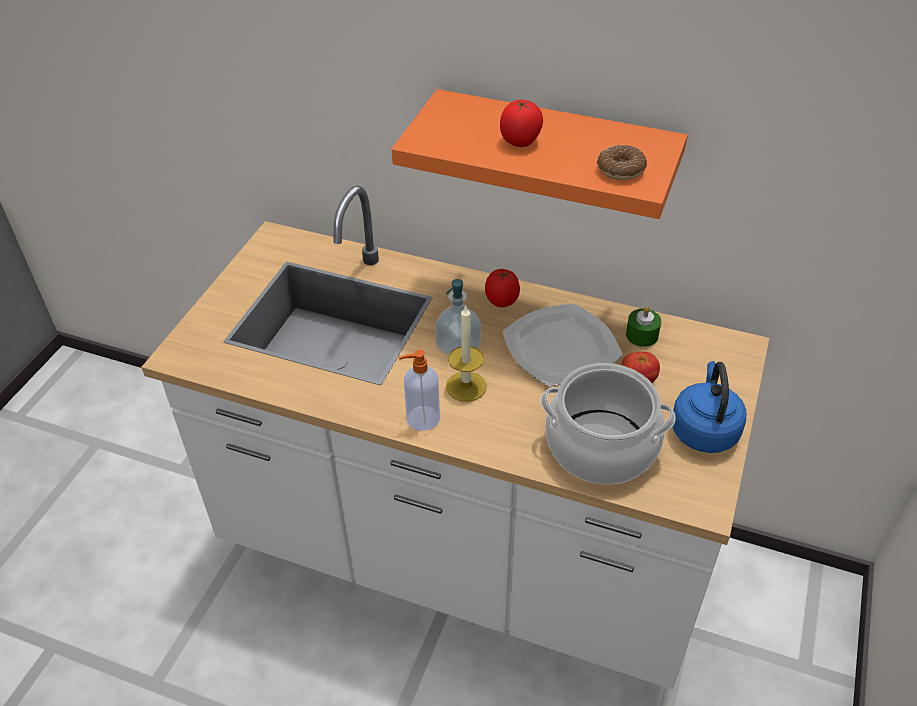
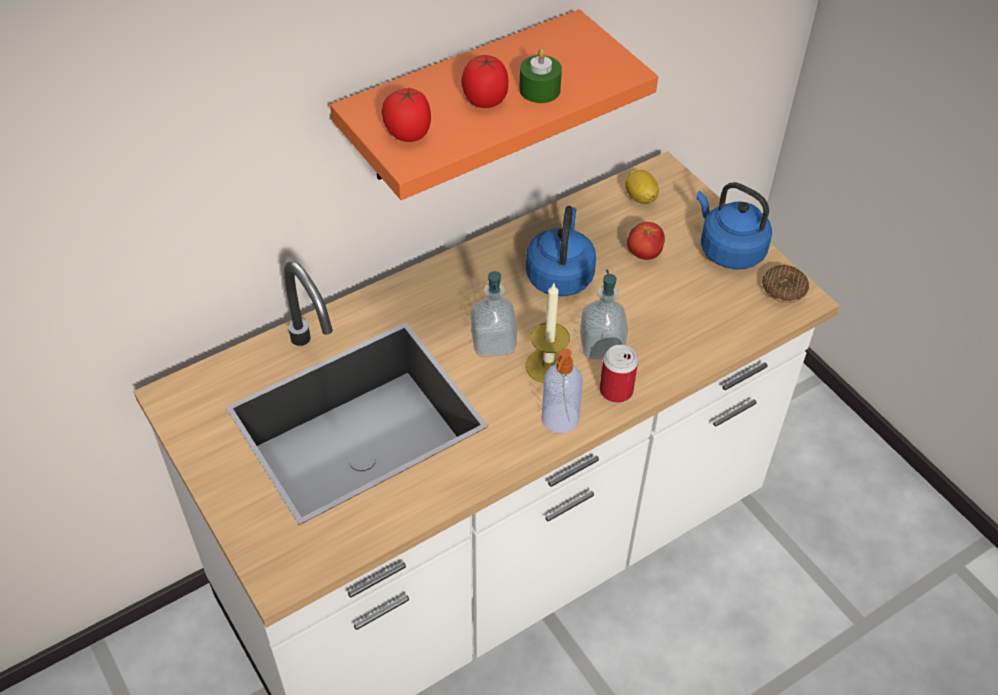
camera: 55 degrees left, 5 degrees up
tomato [485,269,520,307] -> tomato moved to [382,87,431,142]
plate [502,303,623,387] -> blue kettle [526,206,596,296]
cooking pot [541,363,676,485] -> none
donut [597,145,647,180] -> donut moved to [762,265,809,303]
green candle [626,306,661,347] -> green candle moved to [519,48,562,103]
none -> soap dispenser [580,270,628,359]
none -> can [600,344,638,403]
none -> lemon [626,170,659,204]

